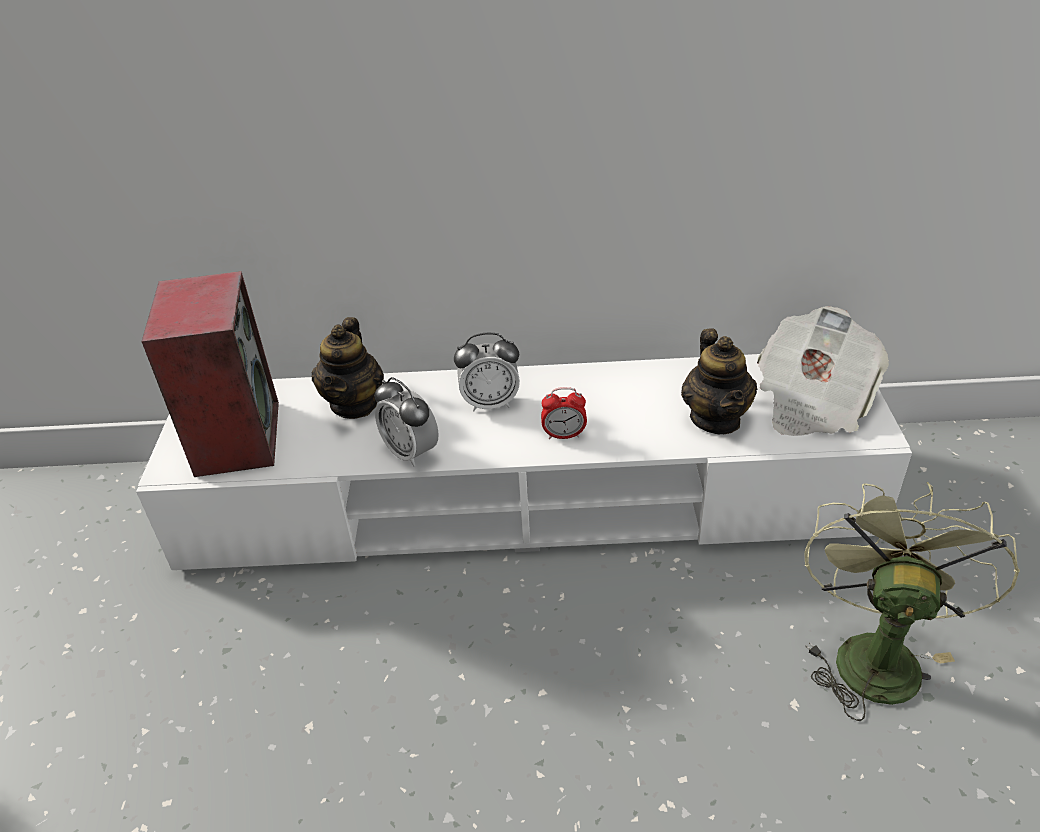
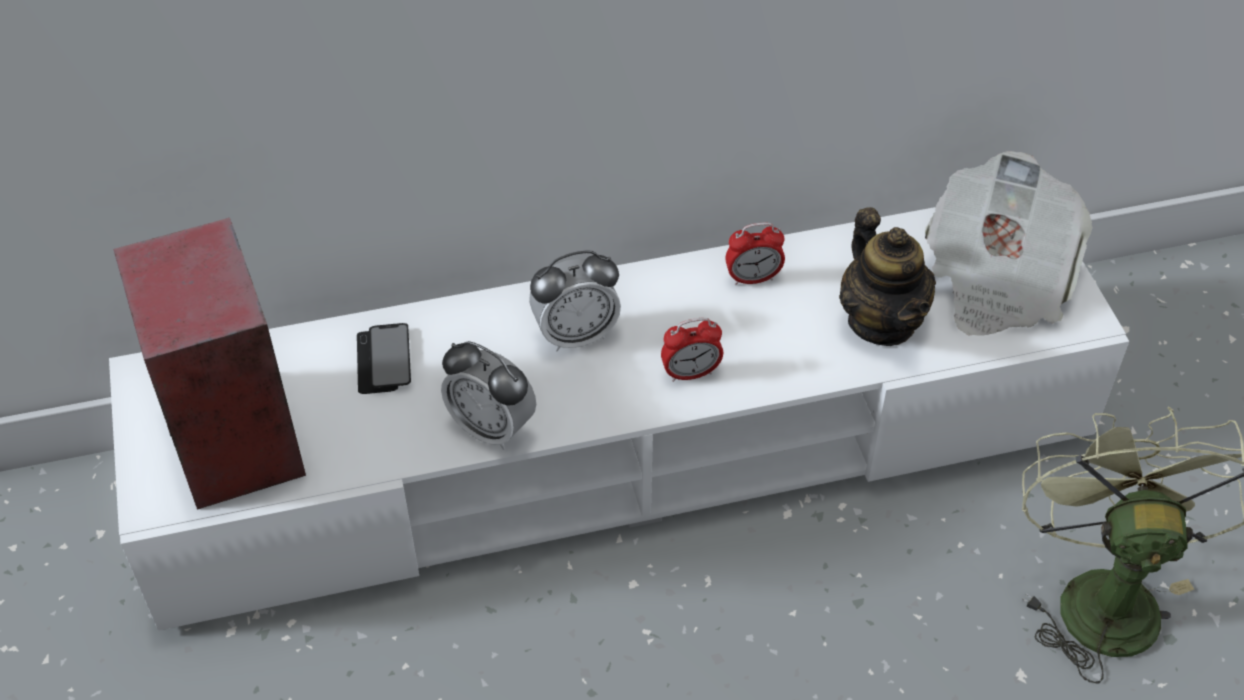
camera: 15 degrees left, 10 degrees up
teapot [311,317,384,419] -> phone [357,323,411,394]
none -> alarm clock [725,222,785,285]

